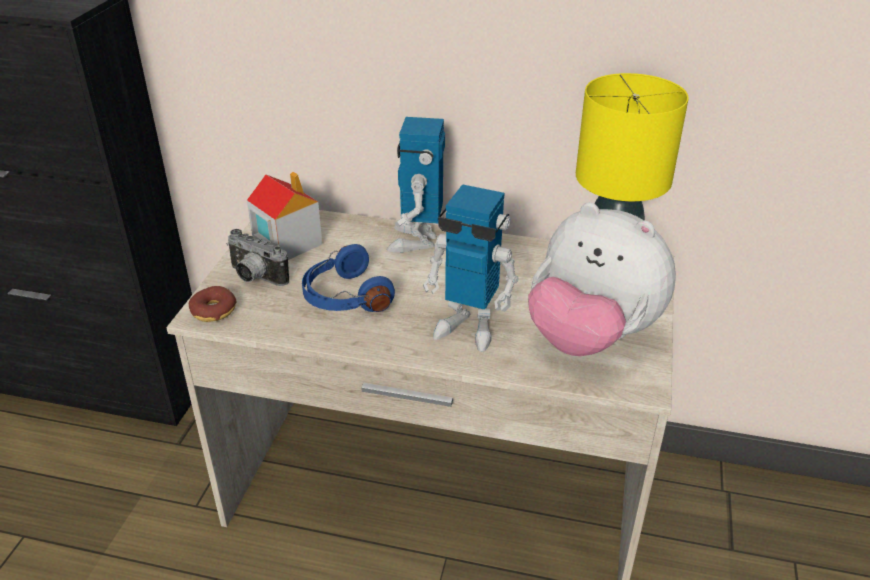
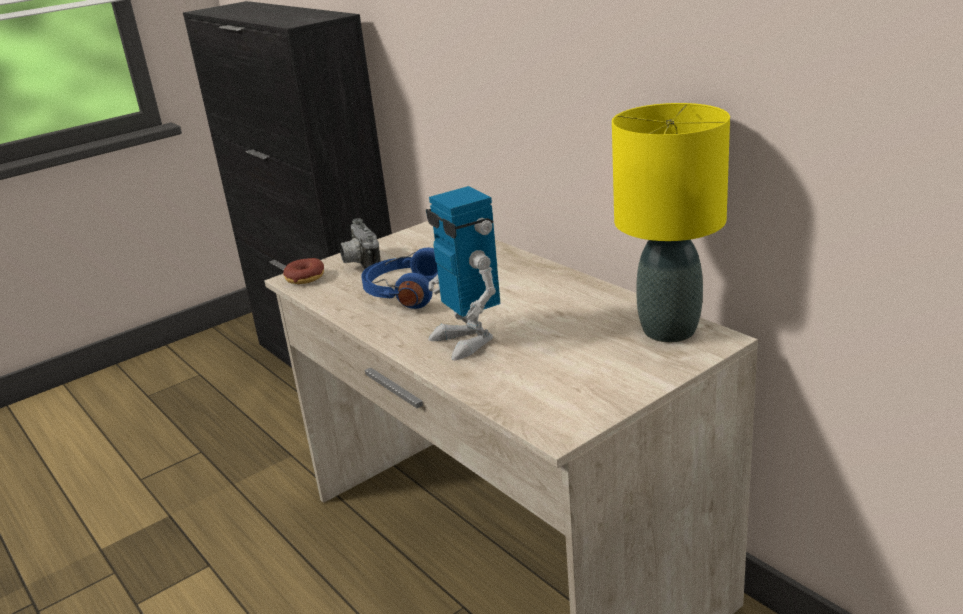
camera: 40 degrees right, 10 degrees down
toy house [247,172,322,260] -> none
toy robot [387,117,445,253] -> none
plush toy [528,202,676,356] -> none

